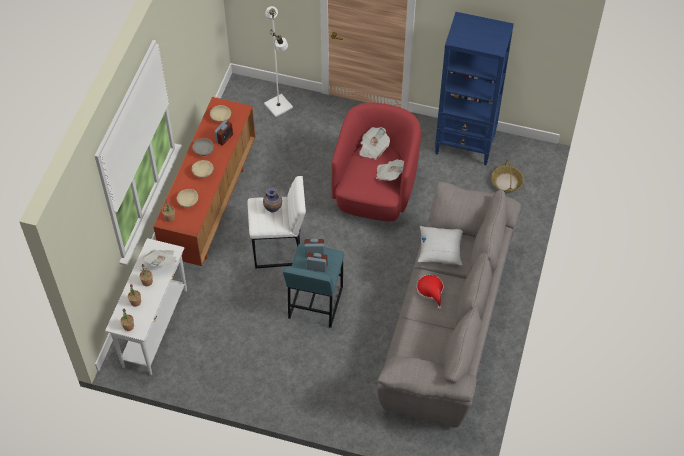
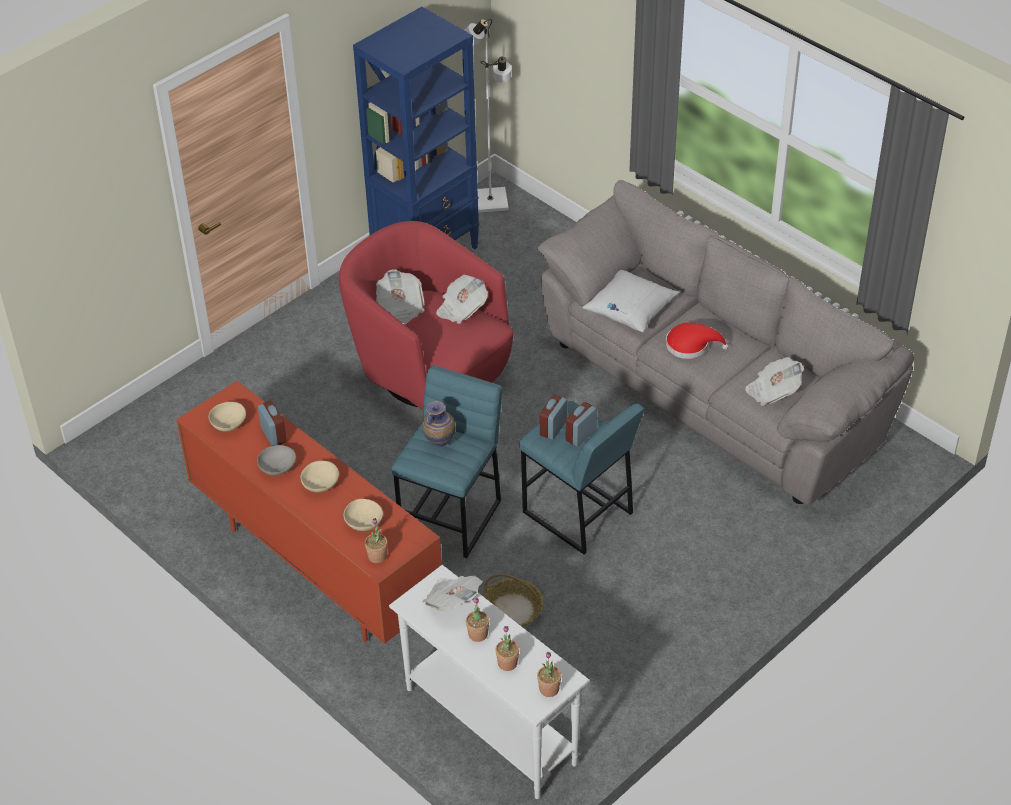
camera: 60 degrees left, 10 degrees down
white stool [248,176,306,268] -> blue stool [392,365,502,558]
white floor lamp [264,6,293,117] -> white floor lamp moved to [464,19,511,213]
basket [491,159,524,193] -> basket moved to [482,574,543,627]
none -> newspaper [745,357,804,406]

